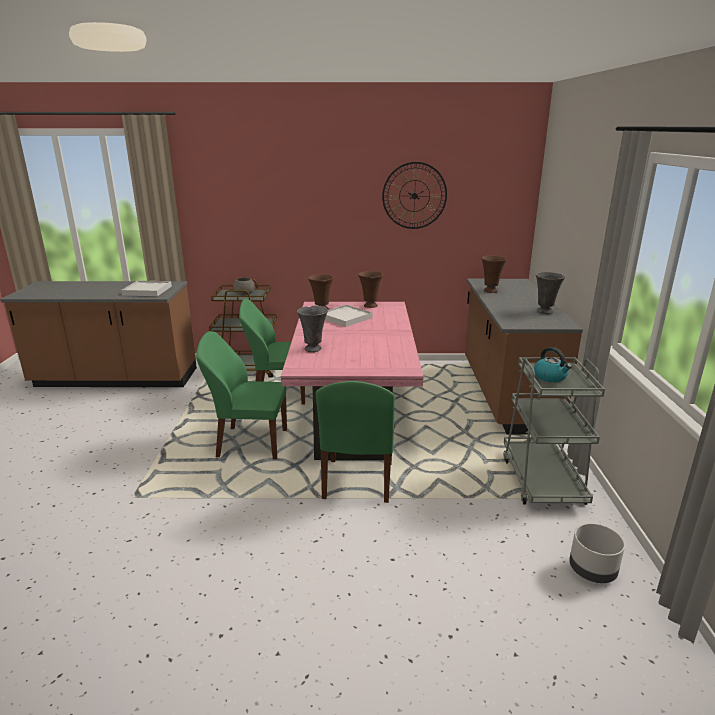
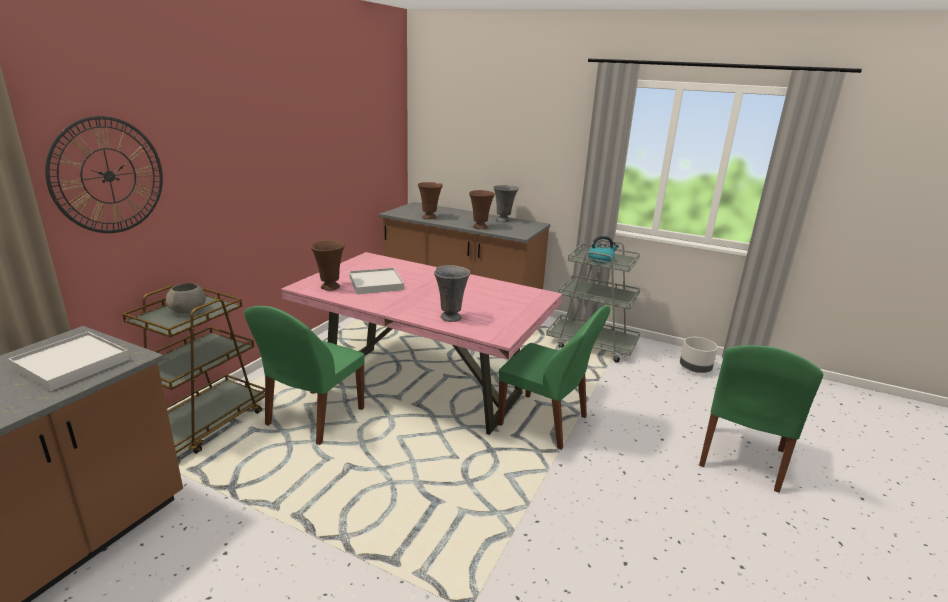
camera: 65 degrees left, 0 degrees up
green chair [196,331,287,460] -> green chair moved to [699,345,823,493]
brown vase [358,271,383,308] -> brown vase moved to [469,190,495,229]
wall clock [382,162,447,229] -> wall clock moved to [45,116,163,233]

